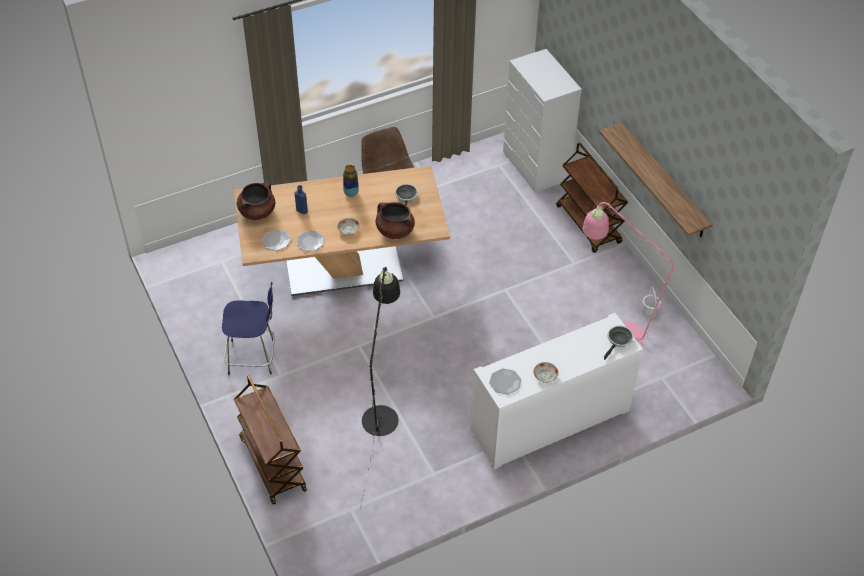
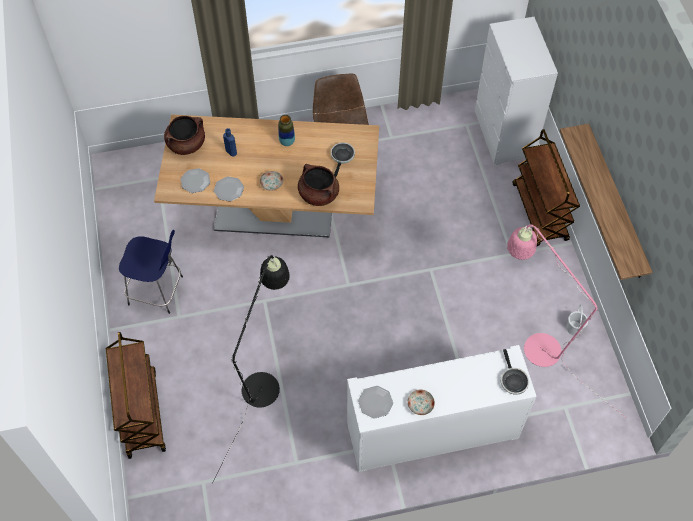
camera: 15 degrees right, 10 degrees up
frying pan [604,325,634,360] -> frying pan turned 120 degrees clockwise [500,349,529,395]

